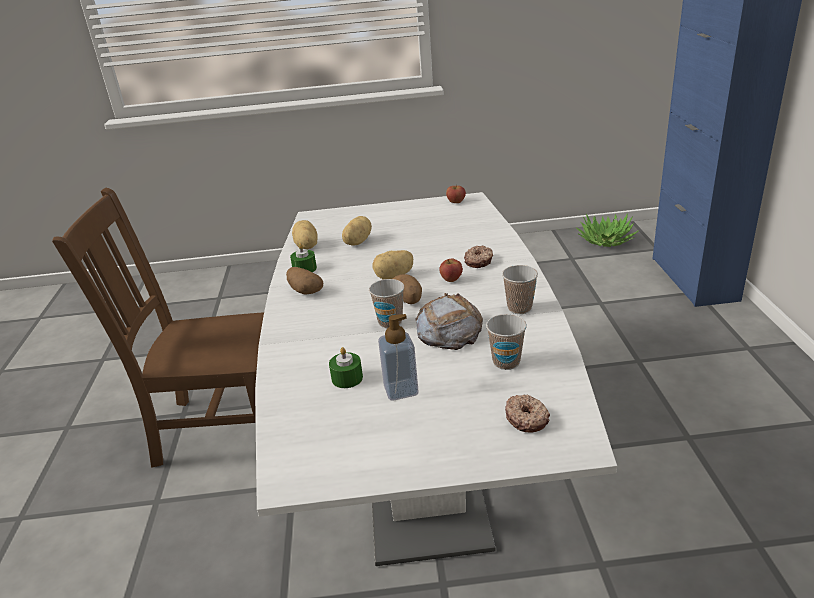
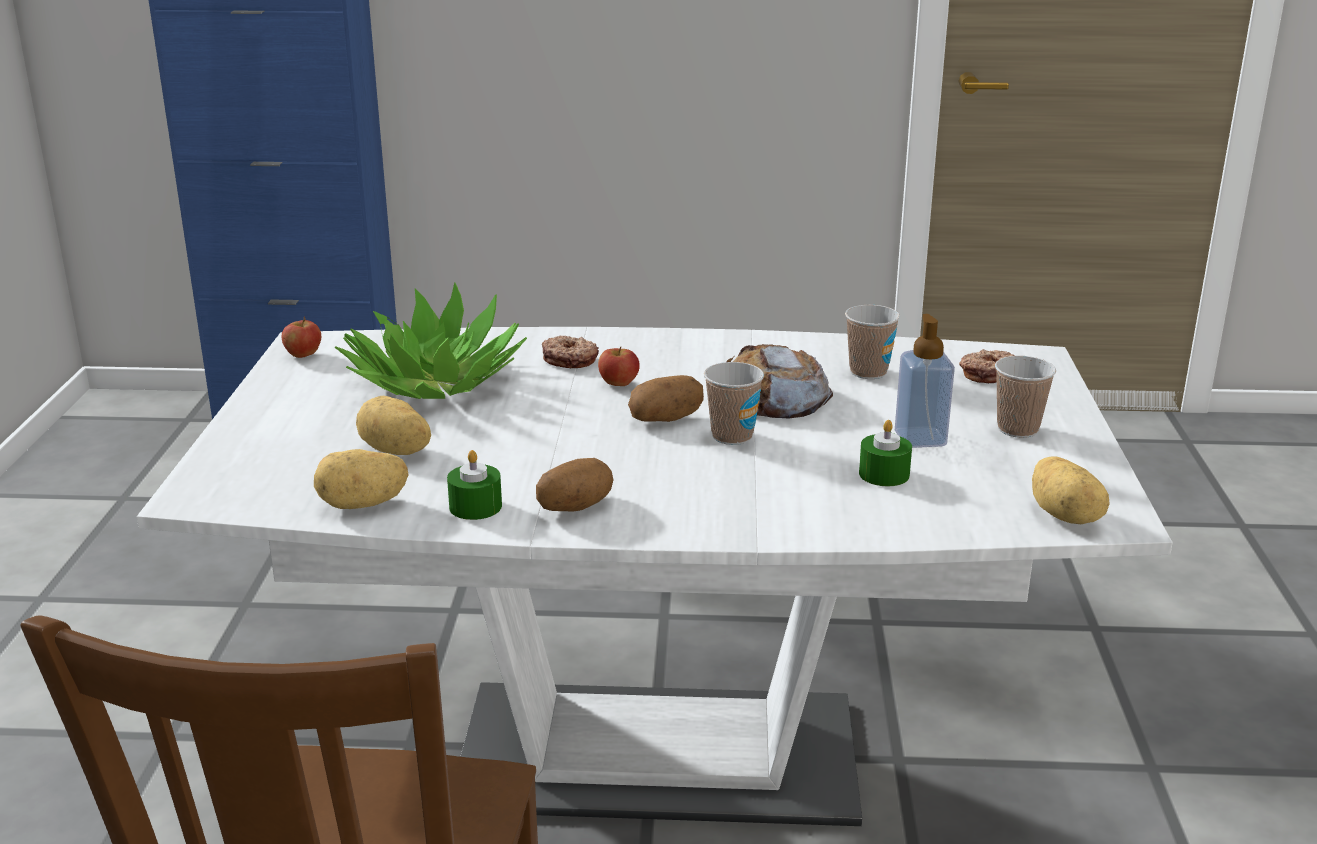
camera: 85 degrees left, 5 degrees down
potato [373,250,413,279] -> potato moved to [1032,456,1110,524]
cup [502,265,538,314] -> cup moved to [995,356,1056,438]
potted plant [576,213,639,247] -> potted plant moved to [335,282,527,399]

